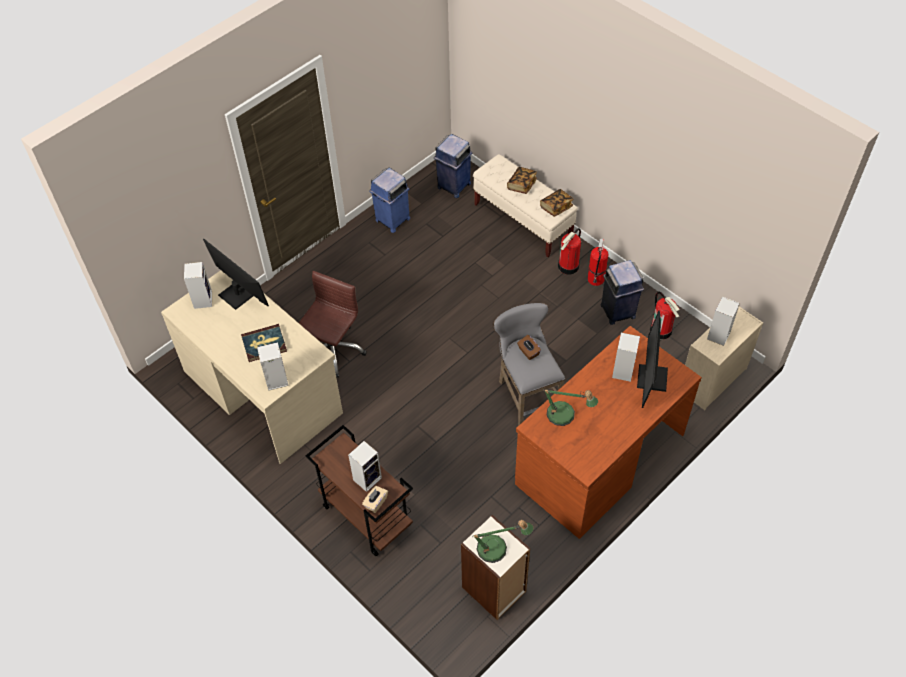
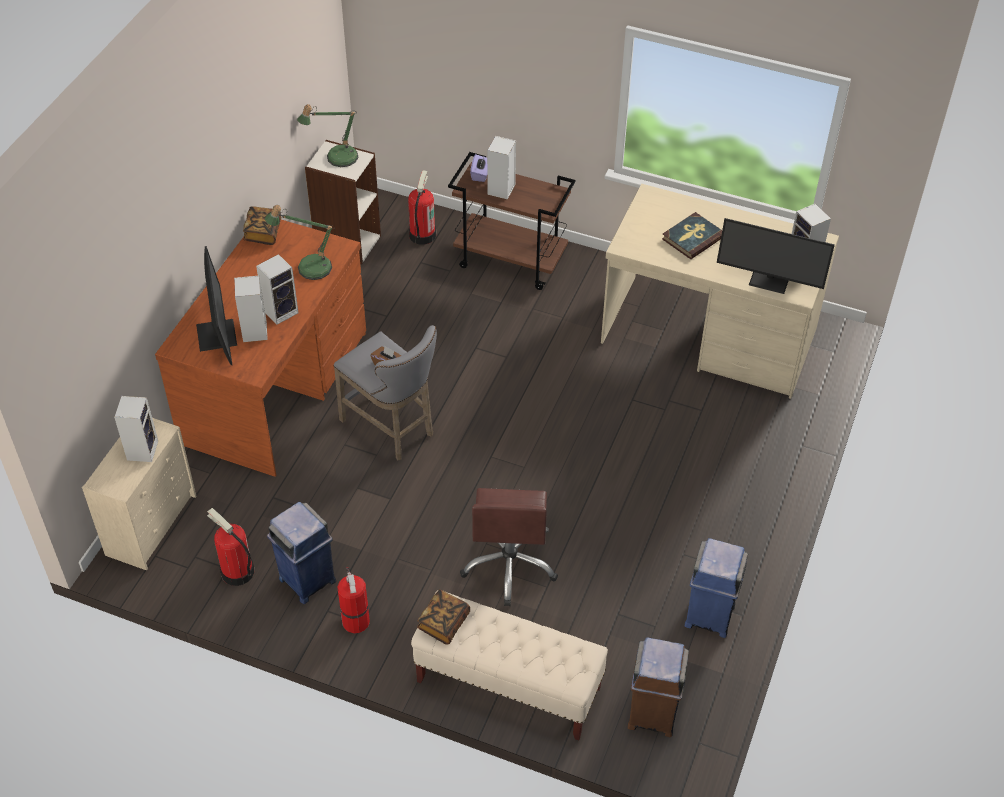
camera: 155 degrees right, 5 degrees down
speaker [257,342,289,391] -> speaker moved to [256,254,299,325]
brown office chair [299,271,367,378] -> brown office chair moved to [460,488,558,606]
beige tissue box [362,486,388,513] -> purple tissue box [470,154,487,182]
blue trash can [434,134,472,198] -> brown trash can [628,637,689,737]
book [507,167,537,194] -> book moved to [243,206,281,245]
fire extinguisher [558,228,581,275] -> fire extinguisher moved to [408,170,436,245]

